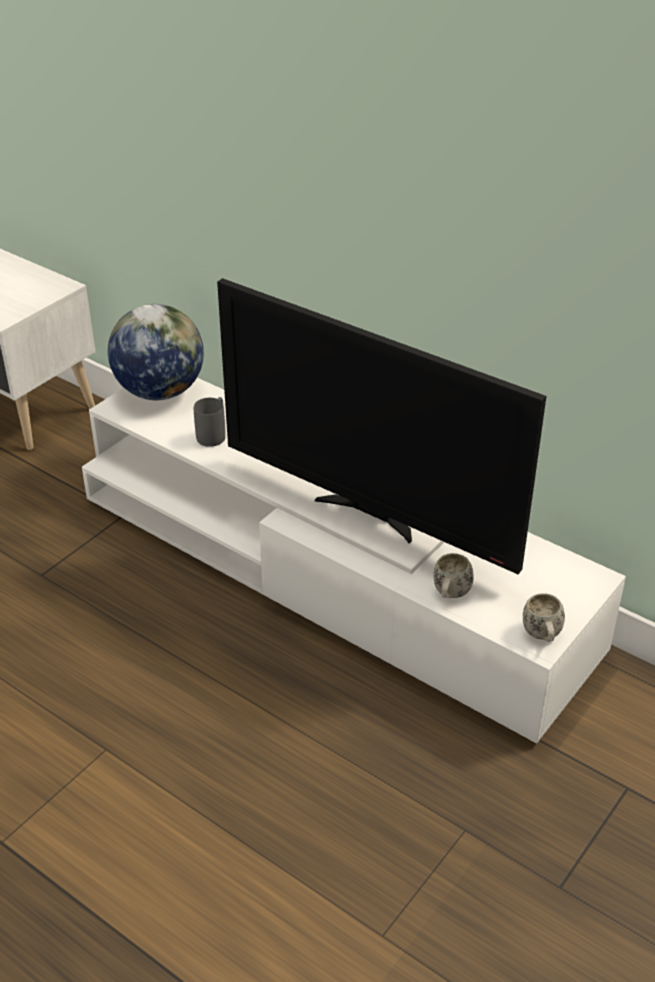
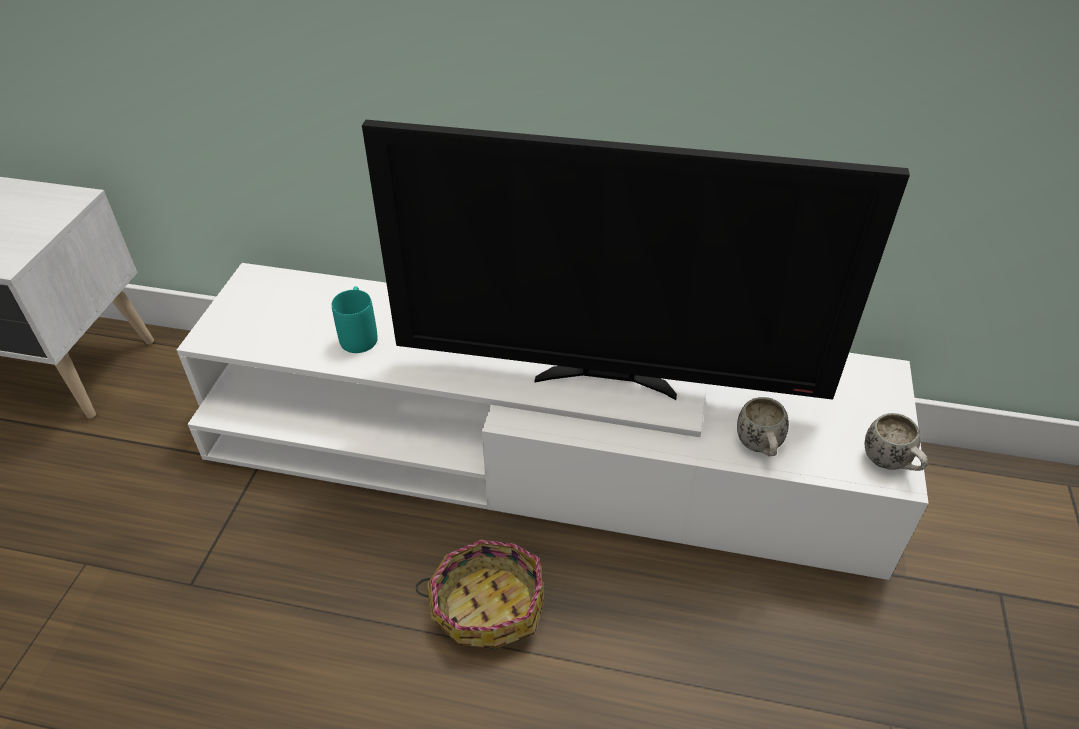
camera: 25 degrees left, 5 degrees up
globe [108,304,204,400] -> none
grey mug [194,397,226,447] -> turquoise mug [332,286,378,353]
none -> basket [416,540,545,649]

